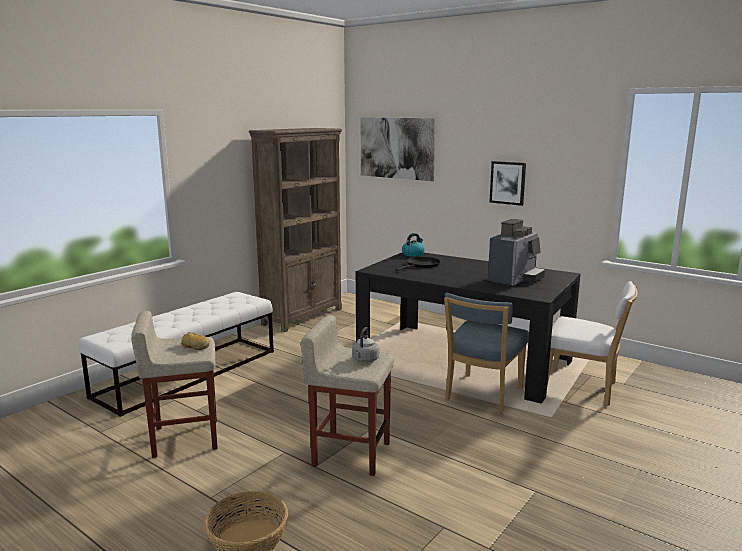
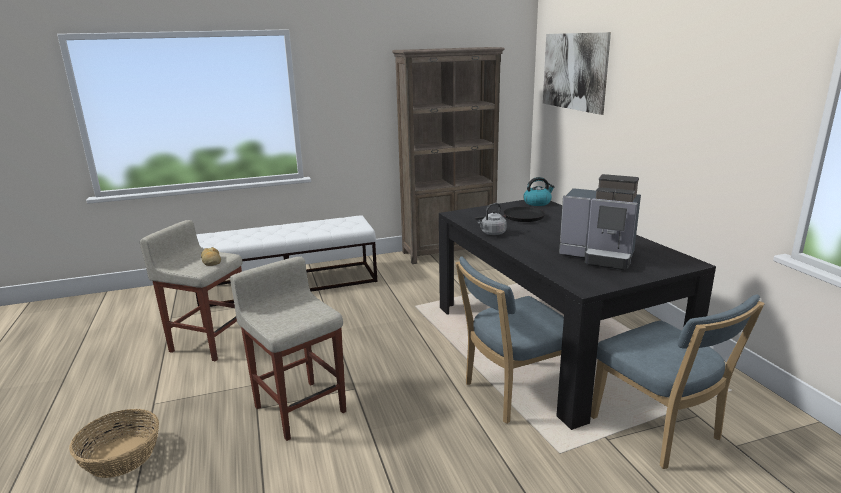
camera: 35 degrees right, 5 degrees up
grey kettle [352,327,379,363] -> grey kettle moved to [478,203,507,235]
coffee machine [488,219,545,286] -> coffee machine turned 45 degrees clockwise [559,174,641,270]
picture [489,161,526,206] -> none
white chair [547,281,638,406] -> blue chair [591,294,765,469]

